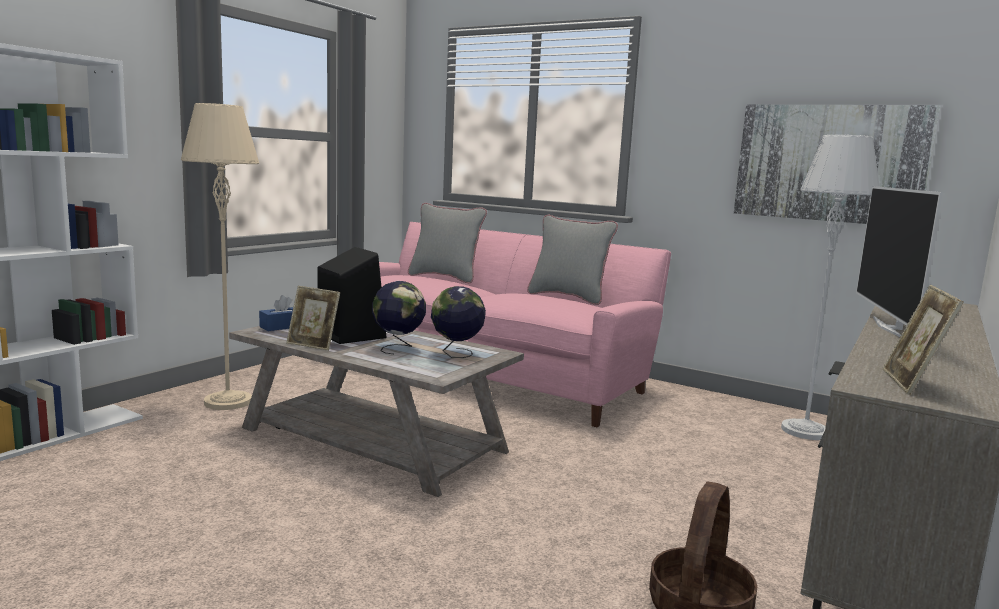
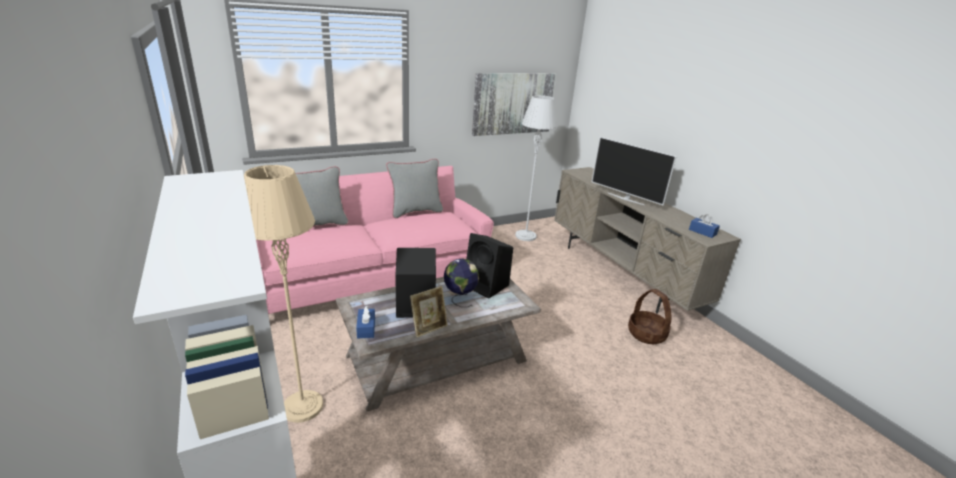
camera: 60 degrees left, 15 degrees up
globe [431,286,486,358] -> black speaker [466,233,513,298]
picture frame [882,285,964,395] -> blue tissue box [689,214,720,238]

